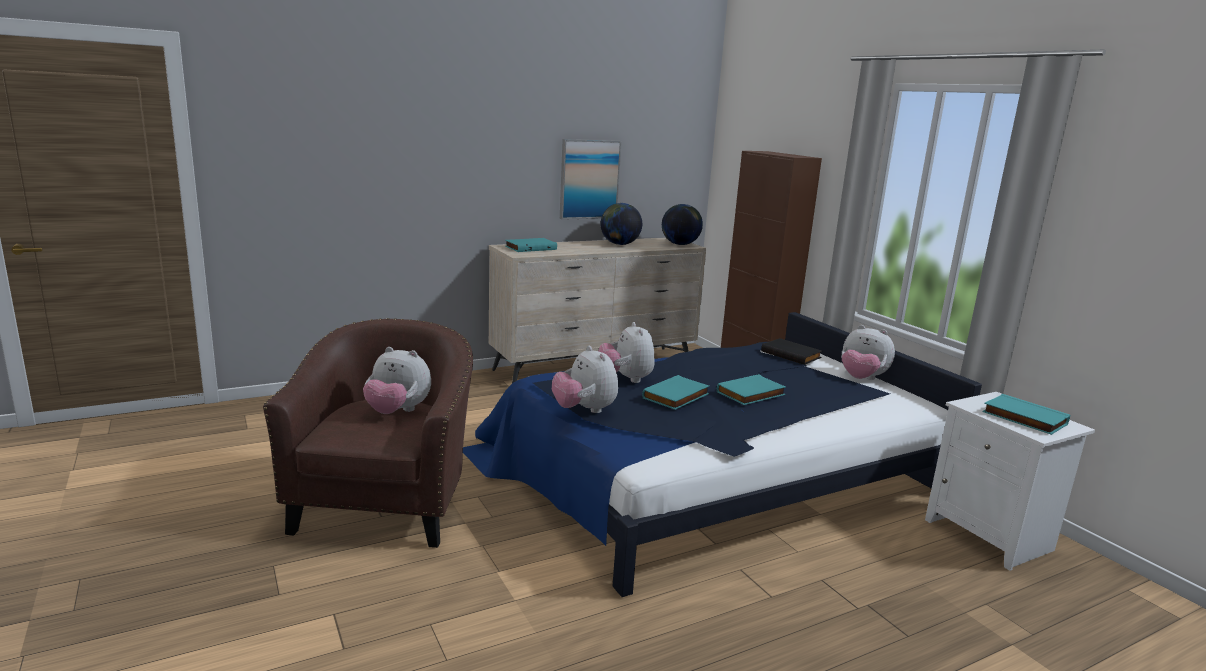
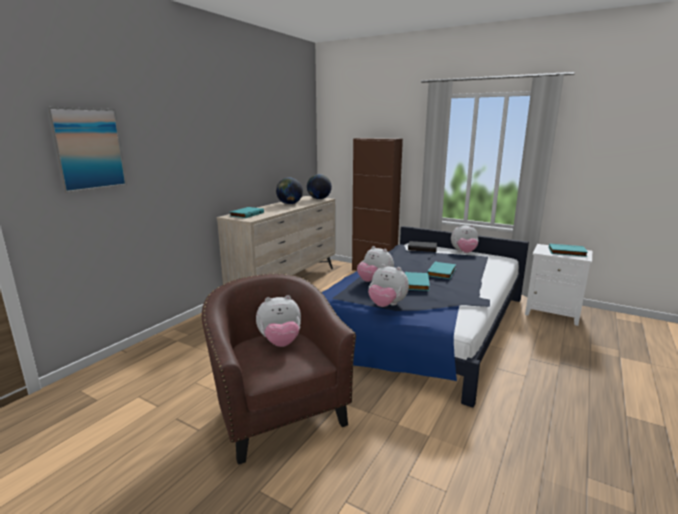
camera: 30 degrees left, 0 degrees up
picture [560,139,622,220] -> picture moved to [46,107,127,193]

